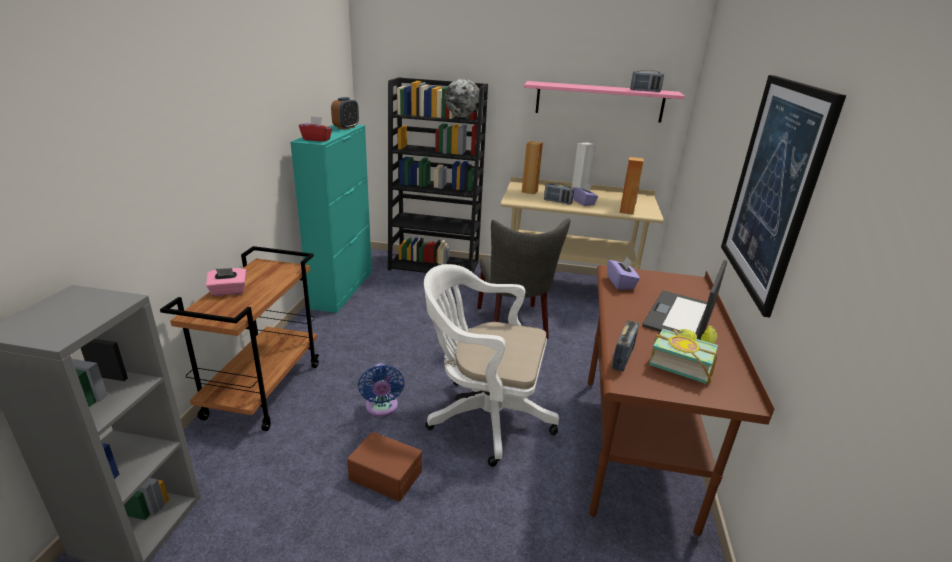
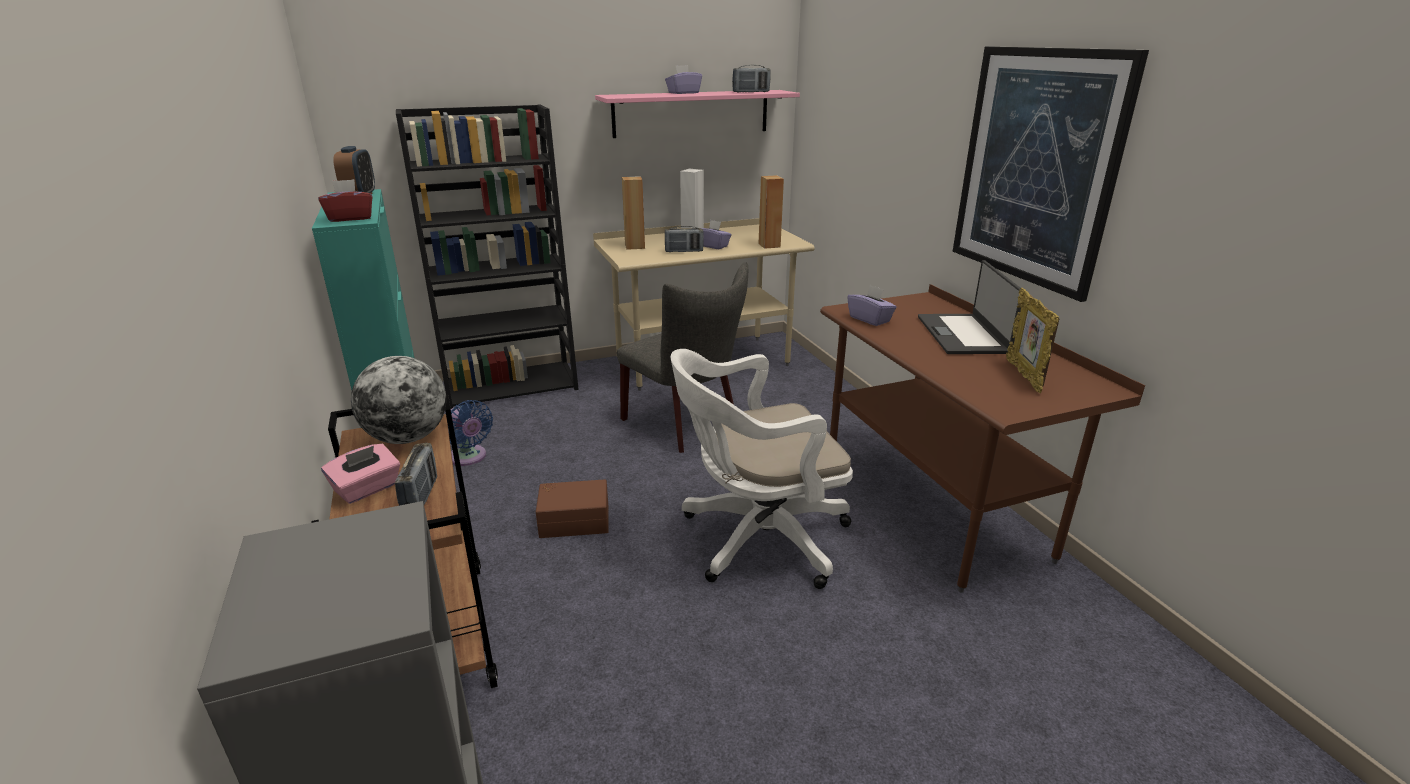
camera: 30 degrees left, 0 degrees up
brown storage box [347,432,422,501] -> brown storage box moved to [536,479,608,538]
blue fan [358,363,404,417] -> blue fan moved to [448,400,493,466]
globe [445,79,479,118] -> globe moved to [351,356,446,444]
radio [612,320,639,371] -> radio moved to [395,443,437,506]
book [649,325,718,384] -> picture frame [1006,288,1060,393]
none -> purple tissue box [665,65,702,94]

